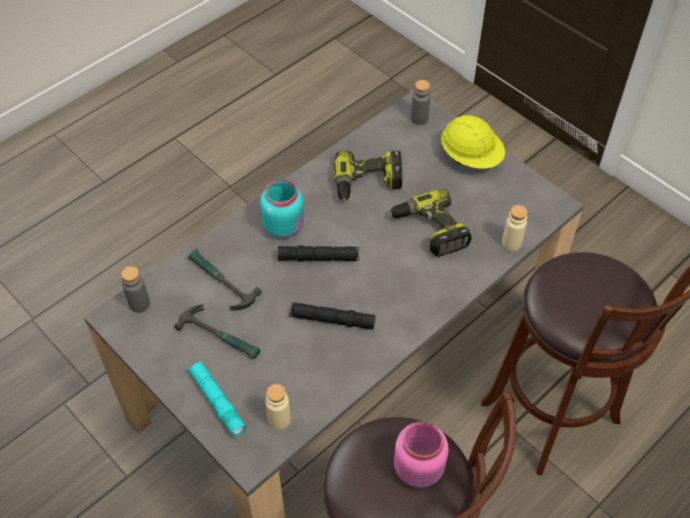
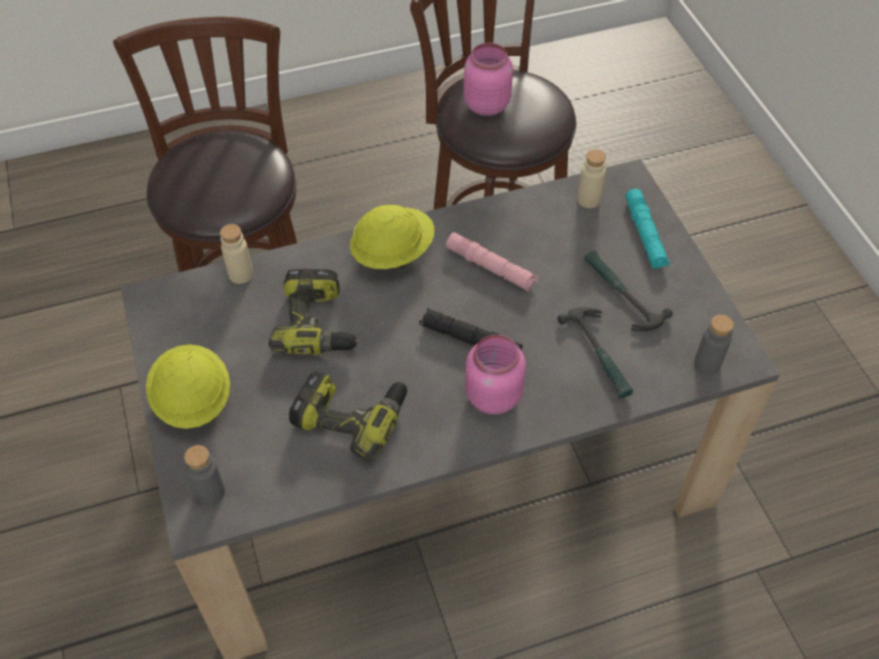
camera: 155 degrees left, 0 degrees up
turquoise jar [260,179,304,239] -> pink jar [465,335,526,414]
black flashlight [289,302,375,330] -> pink flashlight [446,232,538,291]
none -> yellow hard hat [350,205,435,269]

